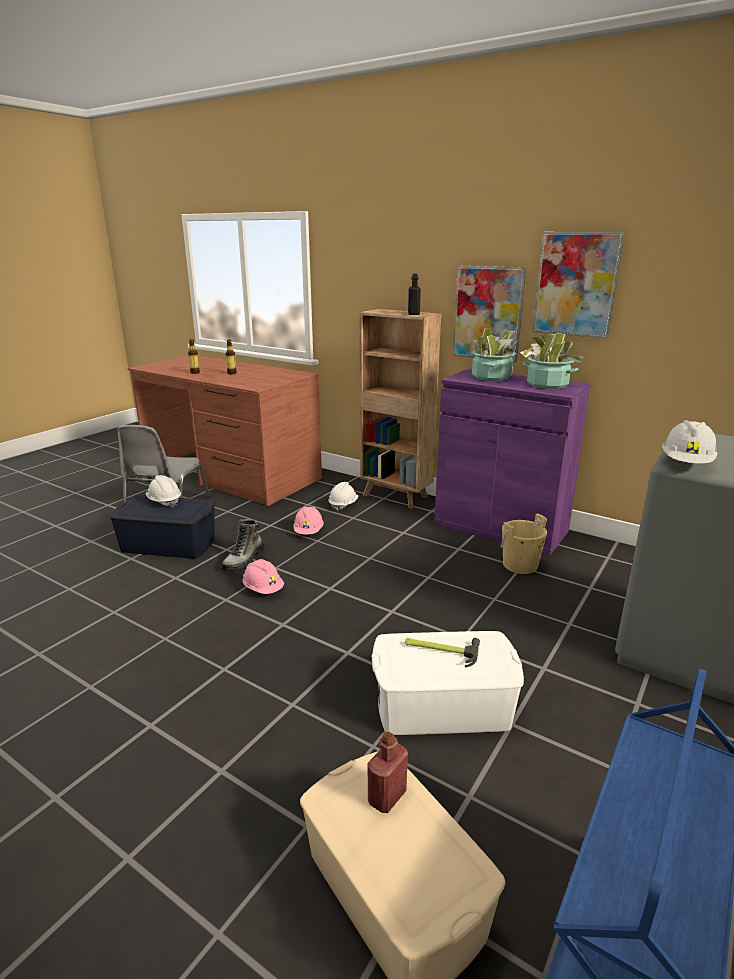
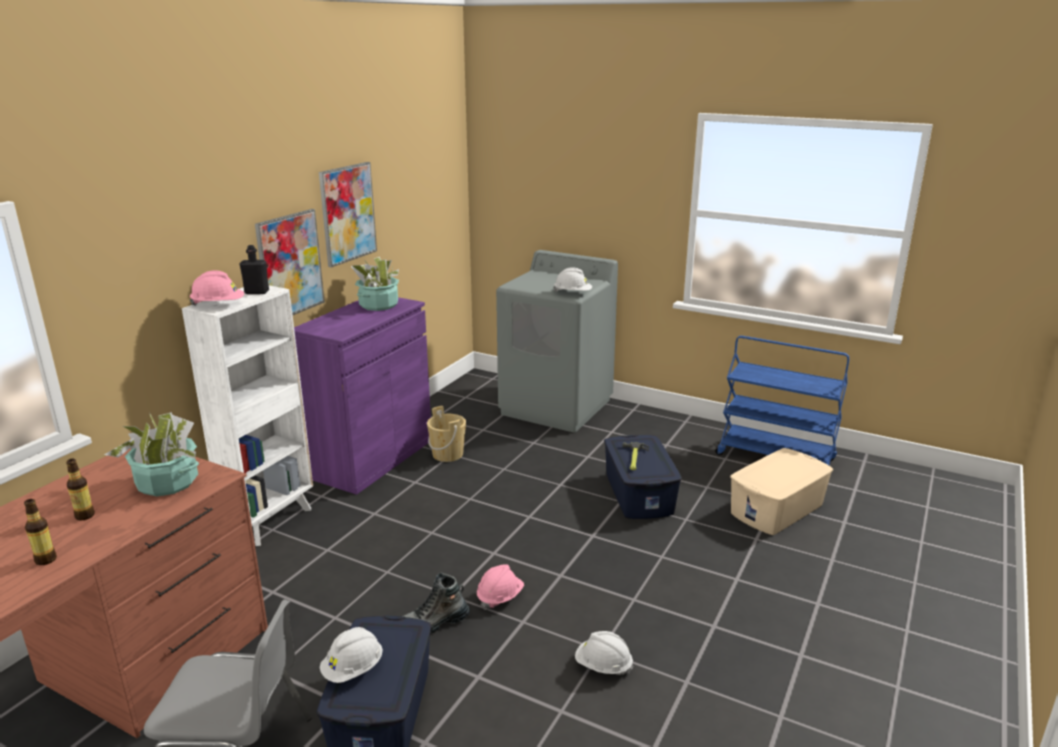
camera: 95 degrees left, 0 degrees up
boot [221,519,266,571] -> boot turned 135 degrees clockwise [403,573,470,634]
pink hard hat [293,507,324,535] -> pink hard hat moved to [190,270,244,306]
white hard hat [328,482,359,511] -> white hard hat moved to [575,631,633,675]
brown bookcase [360,309,441,509] -> white bookcase [182,285,313,546]
red bottle [367,731,408,813] -> none
white storage box [372,631,524,735] -> blue storage box [604,435,682,519]
potted plant [471,328,520,381] -> potted plant moved to [104,412,199,496]

